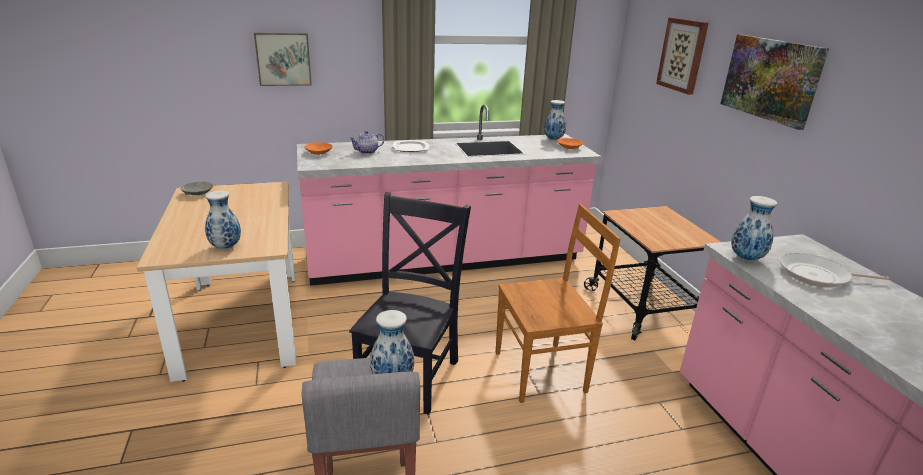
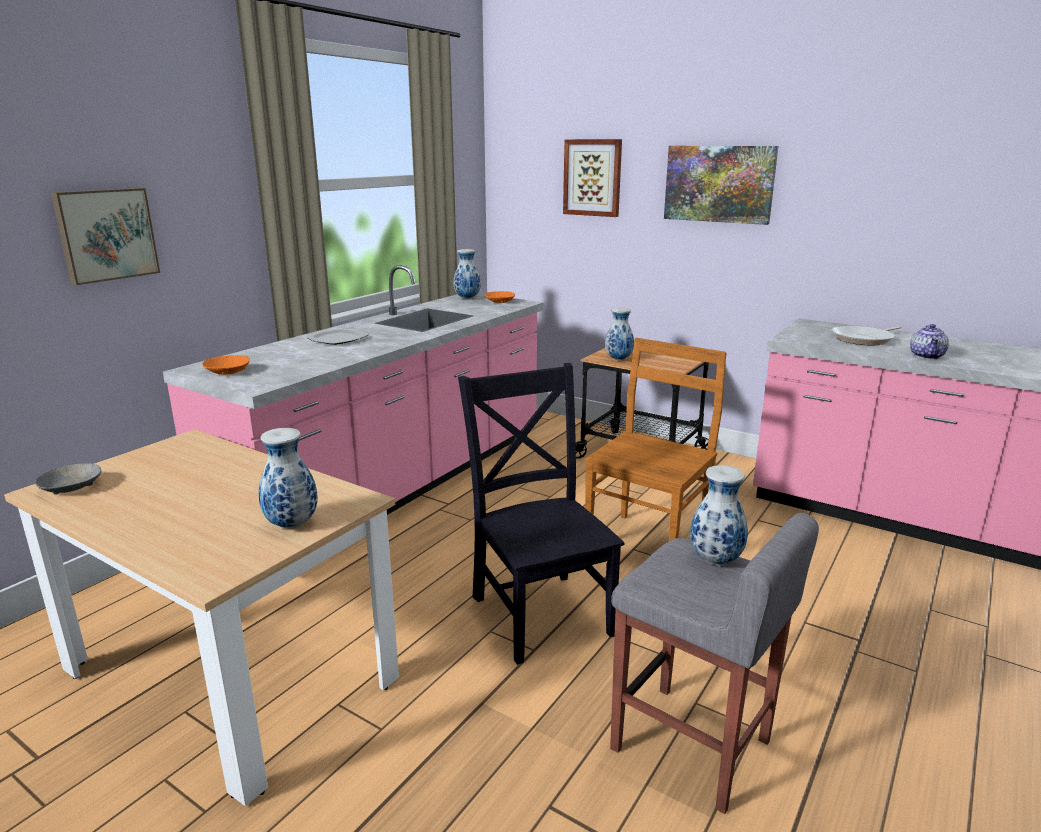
camera: 40 degrees left, 5 degrees down
teapot [349,131,384,154] -> teapot moved to [910,324,949,359]
vase [731,196,777,261] -> vase moved to [605,308,634,360]

